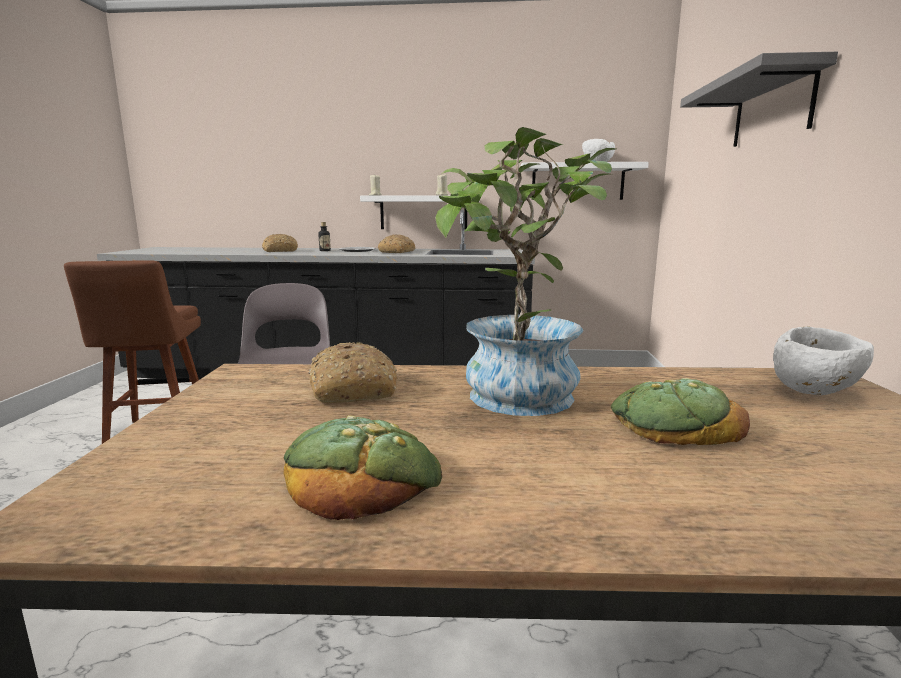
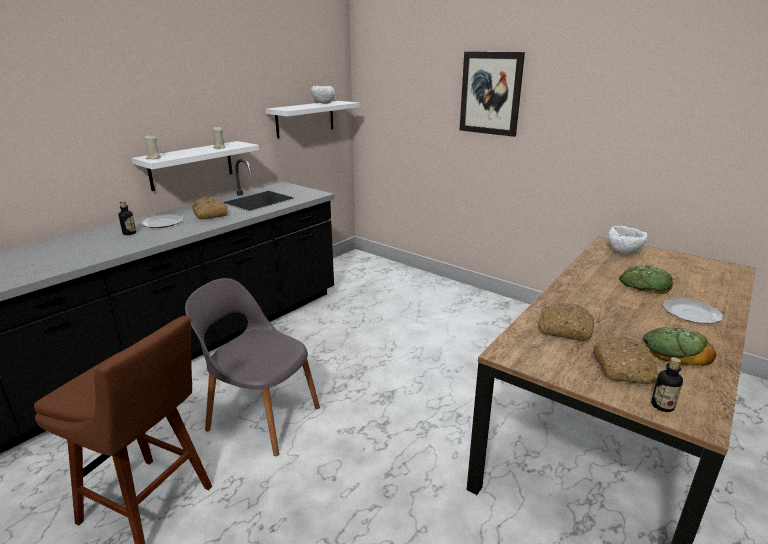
camera: 55 degrees left, 10 degrees up
bread [262,234,298,252] -> bread moved to [593,336,658,384]
potted plant [435,127,616,416] -> none
grey shelf [680,52,838,147] -> picture [460,52,525,137]
none -> bottle [651,357,683,412]
none -> plate [663,298,723,324]

